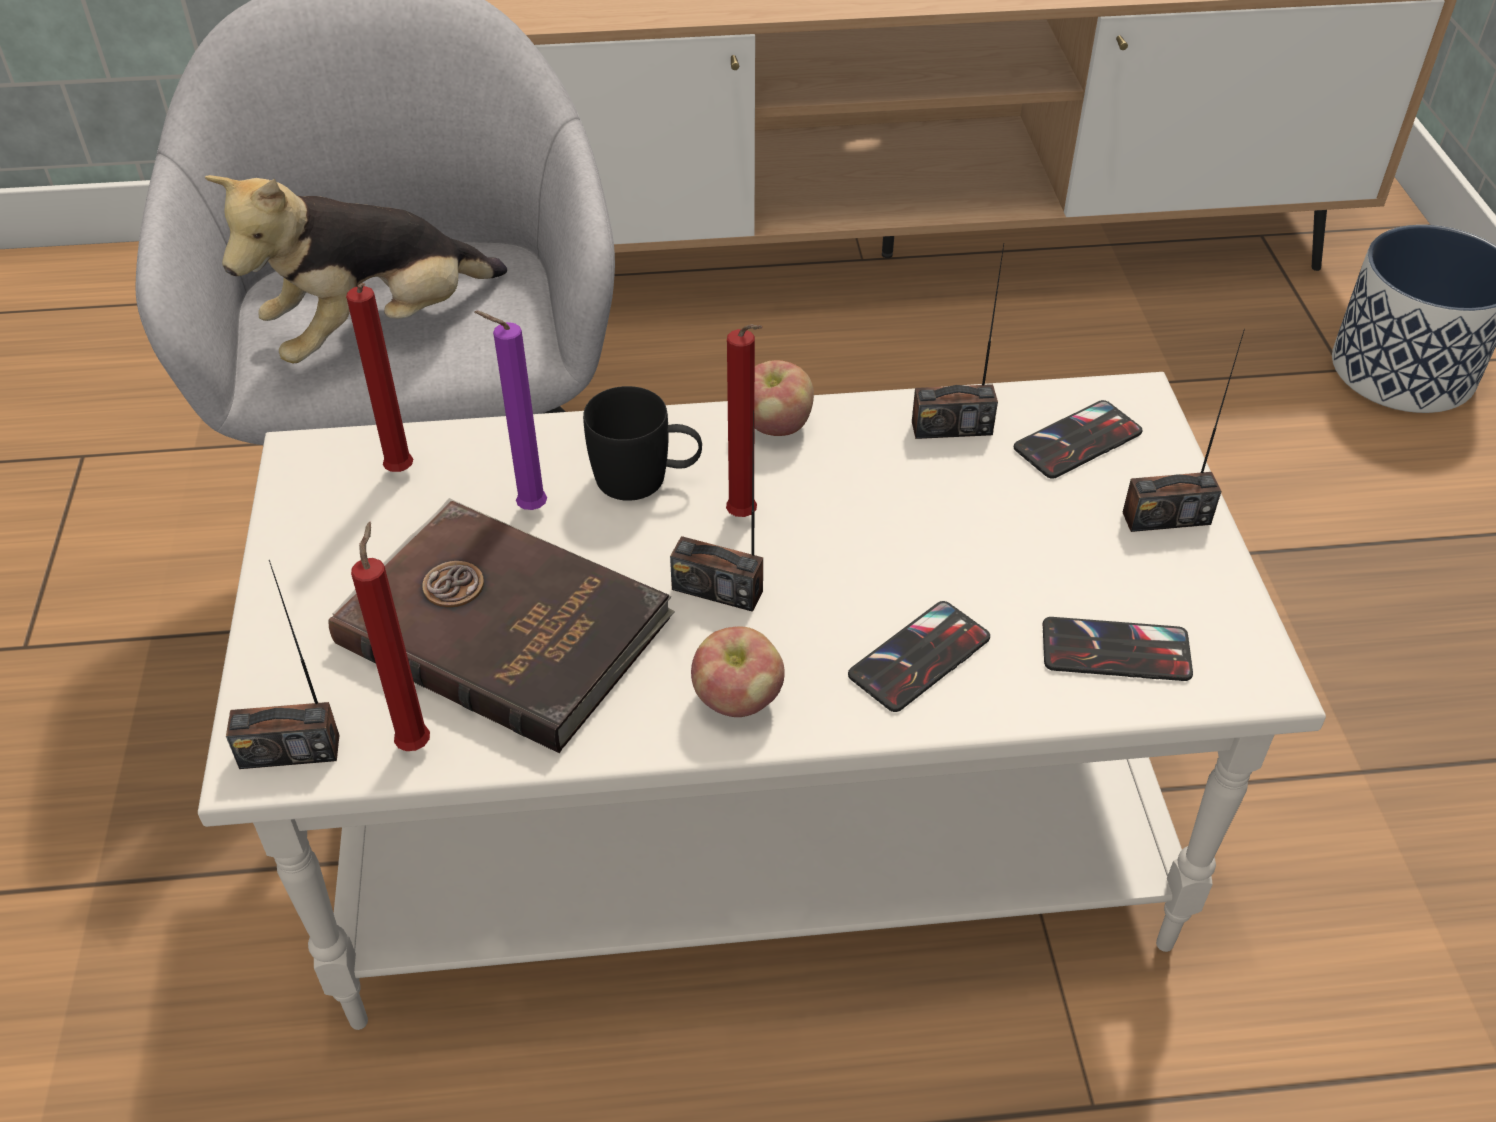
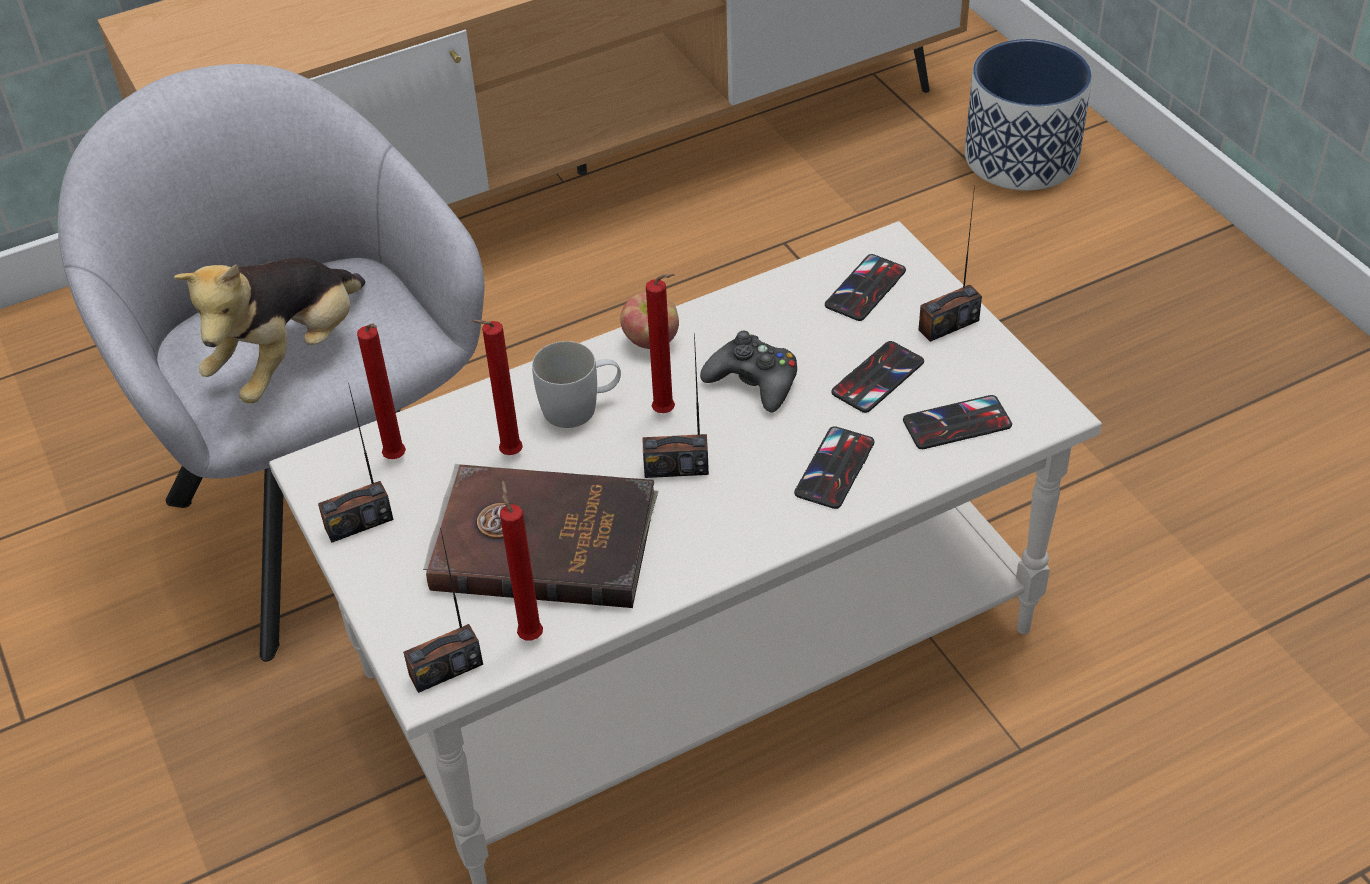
camera: 20 degrees left, 0 degrees up
purple candle [474,311,547,510] -> red candle [471,319,523,455]
black mug [583,386,702,501] -> white mug [532,341,621,428]
apple [691,626,785,717] -> none
radio [912,244,1004,439] -> radio moved to [318,383,394,543]
none -> black game controller [700,331,797,413]
none -> phone [831,341,924,413]

